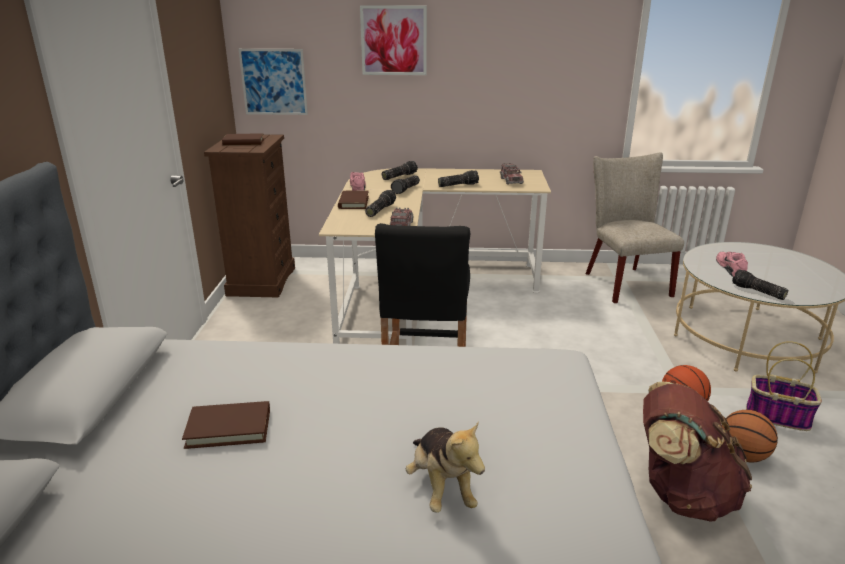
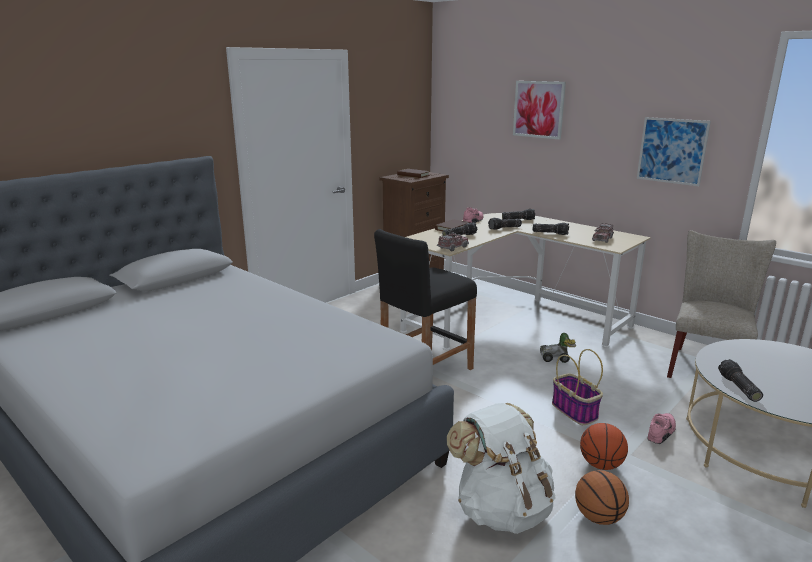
camera: 40 degrees right, 5 degrees down
brown book [182,401,270,449] -> none
picture [239,49,308,115] -> picture moved to [637,117,711,186]
plush toy [406,421,485,513] -> none
brown backpack [643,382,752,522] -> white backpack [447,403,556,534]
pink shoe [716,252,748,277] -> pink shoe moved to [647,413,676,444]
basket [746,341,822,431] -> basket moved to [552,349,603,425]
none -> toy car [540,333,576,363]

